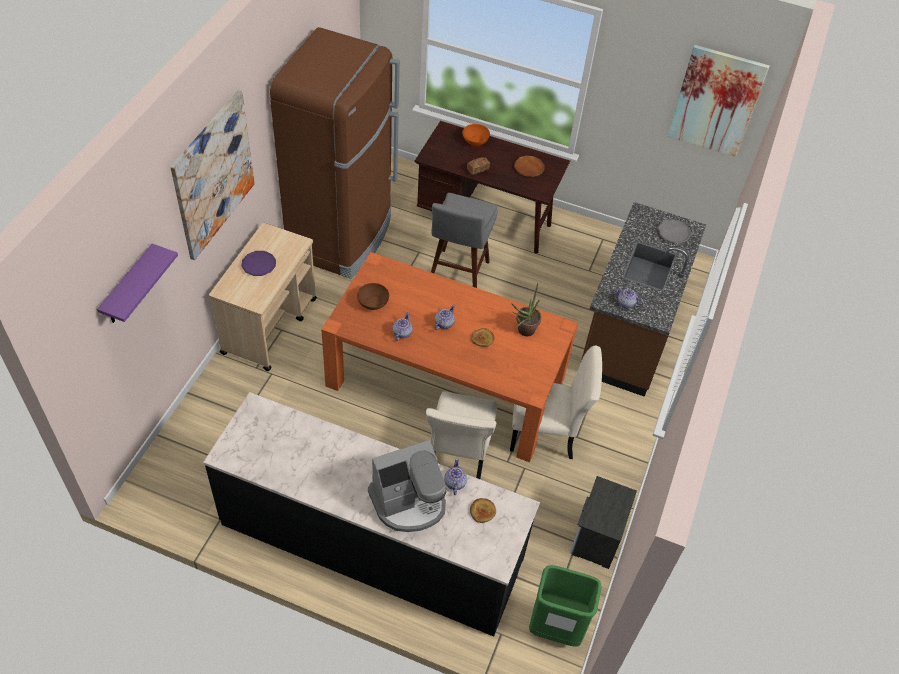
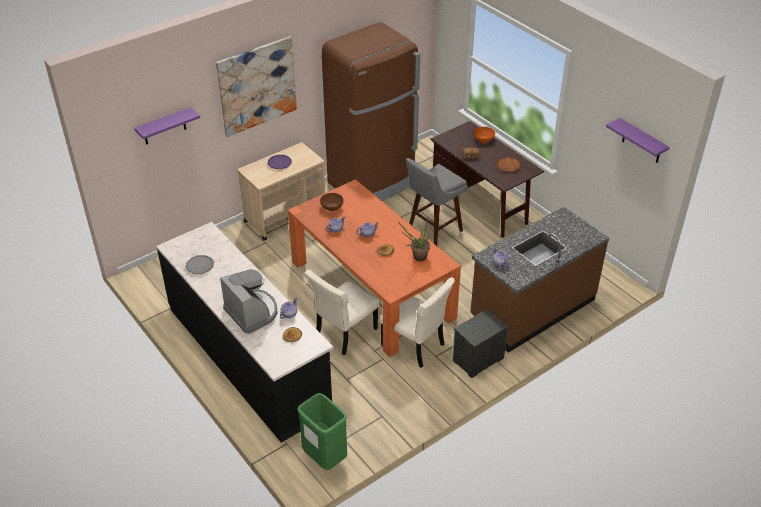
camera: 35 degrees right, 10 degrees down
coffee machine [368,440,447,532] -> coffee machine turned 135 degrees counterclockwise [220,269,277,334]
nightstand [570,476,637,569] -> nightstand moved to [452,309,508,378]
grey plate [658,219,691,243] -> grey plate moved to [186,255,214,274]
picture [667,45,769,157] -> purple shelf [606,118,670,163]

